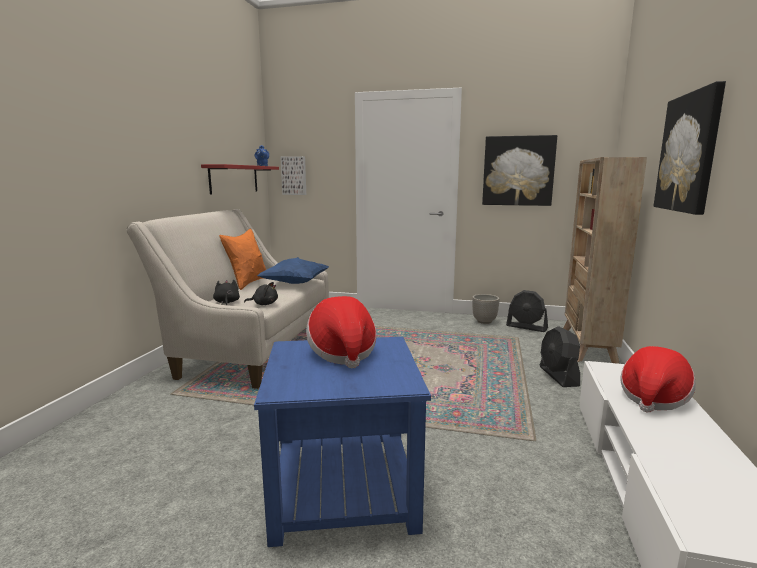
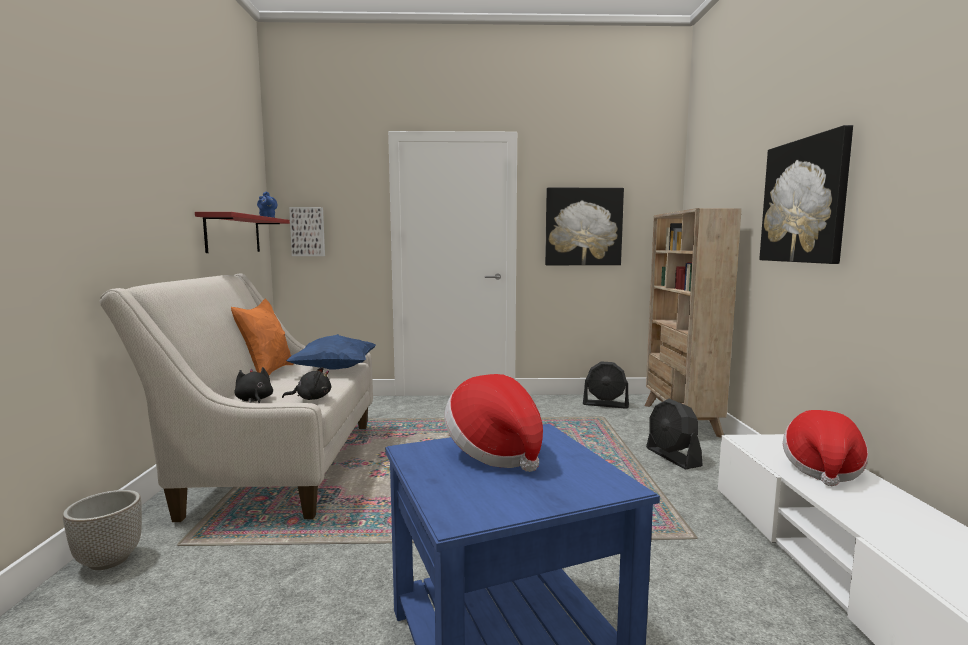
camera: 15 degrees left, 5 degrees down
planter [472,294,500,324] -> planter moved to [63,490,142,570]

